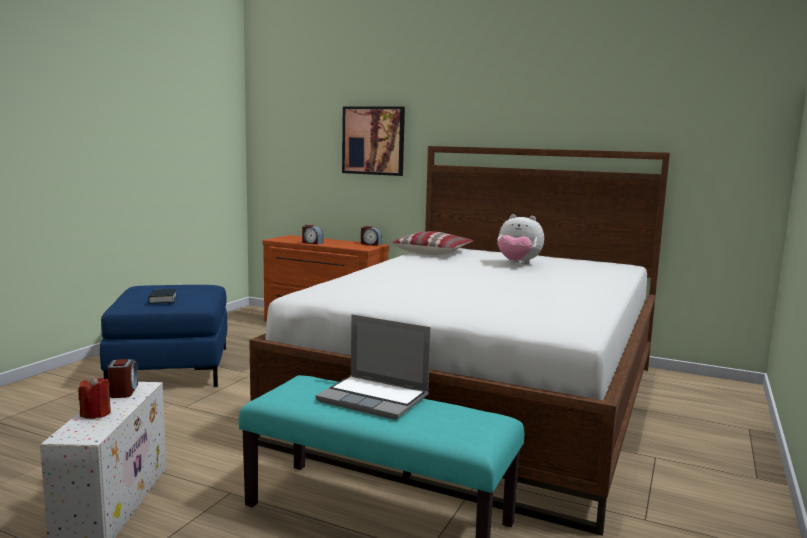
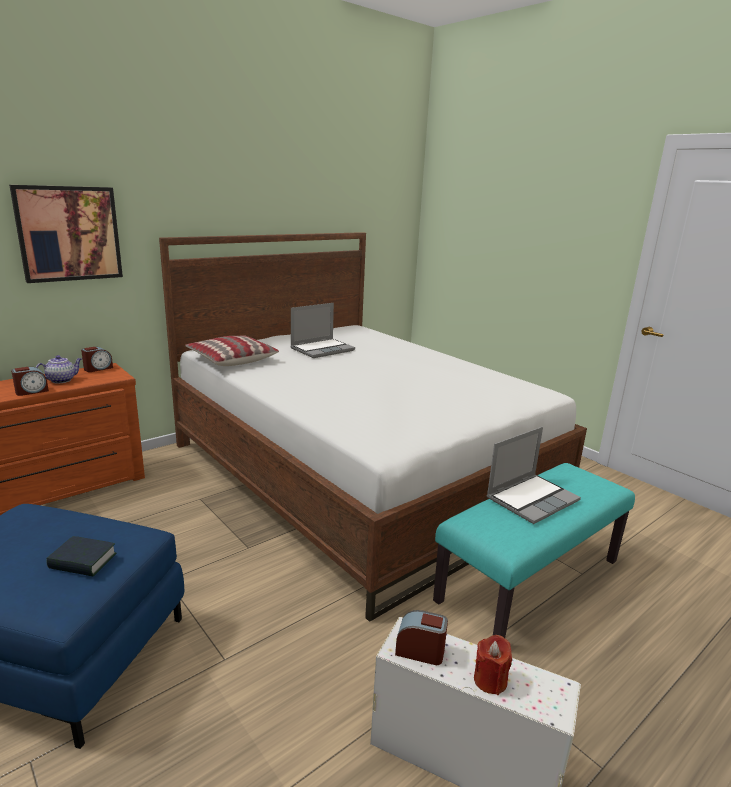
camera: 65 degrees left, 10 degrees up
plush toy [497,214,544,264] -> laptop [290,303,355,358]
none -> teapot [36,355,82,383]

